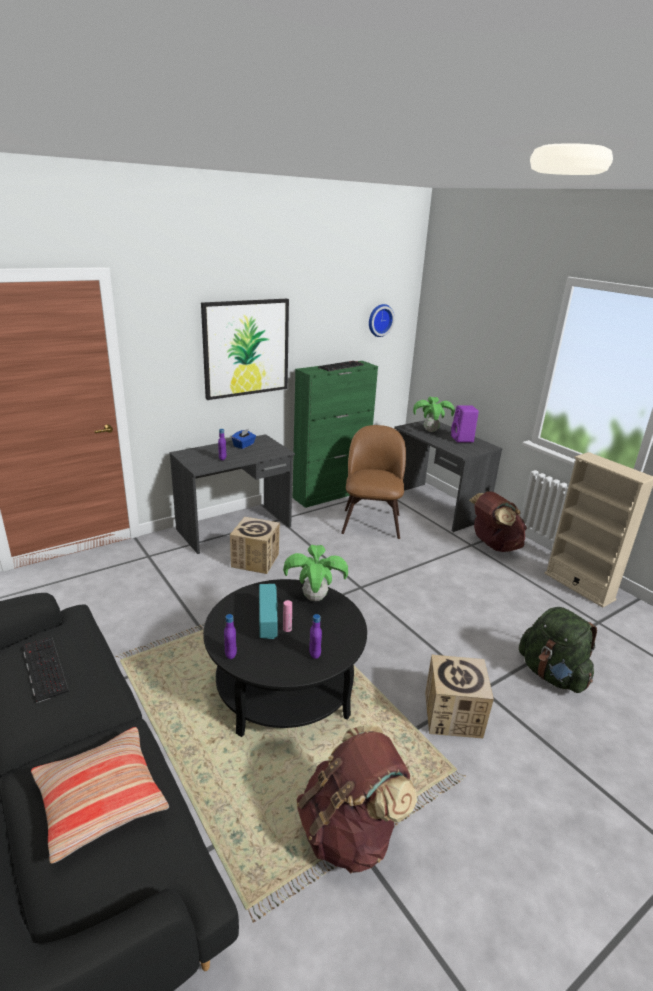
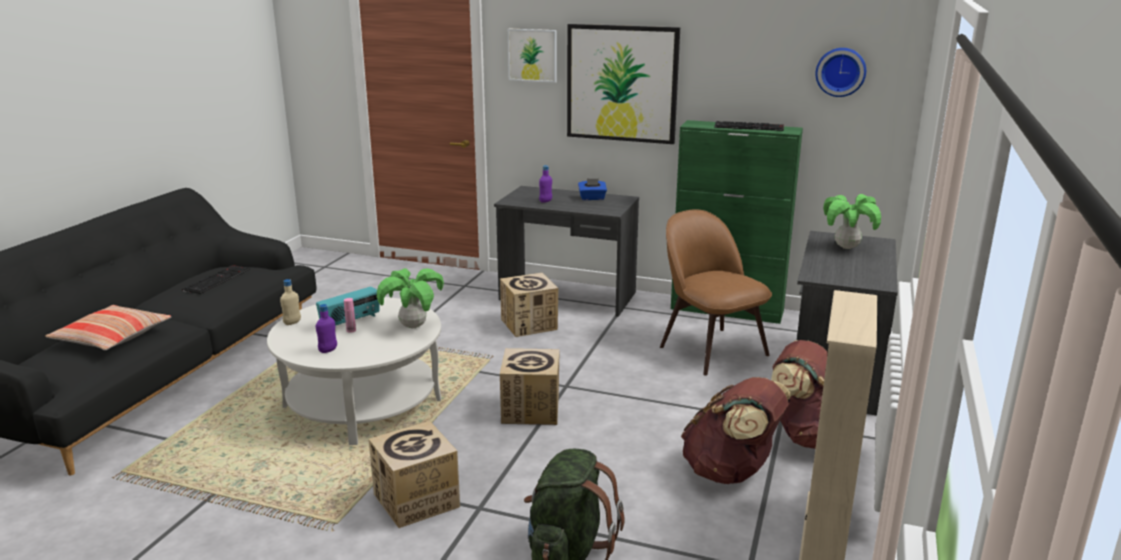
camera: 55 degrees right, 5 degrees down
black coffee table [203,579,367,737] -> white coffee table [267,297,441,445]
purple bottle [224,614,237,659] -> beige bottle [280,279,301,325]
brown backpack [297,725,417,874] -> brown backpack moved to [681,377,791,484]
brown chair [341,425,406,539] -> brown chair turned 90 degrees counterclockwise [660,209,772,376]
purple speaker [451,405,479,443] -> none
none -> cardboard box [500,348,560,425]
none -> picture [508,29,556,83]

